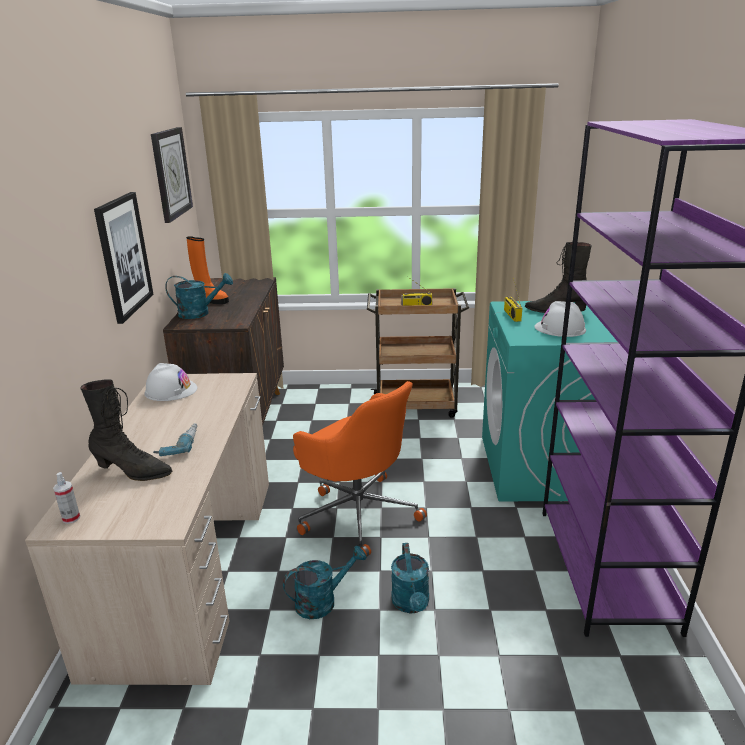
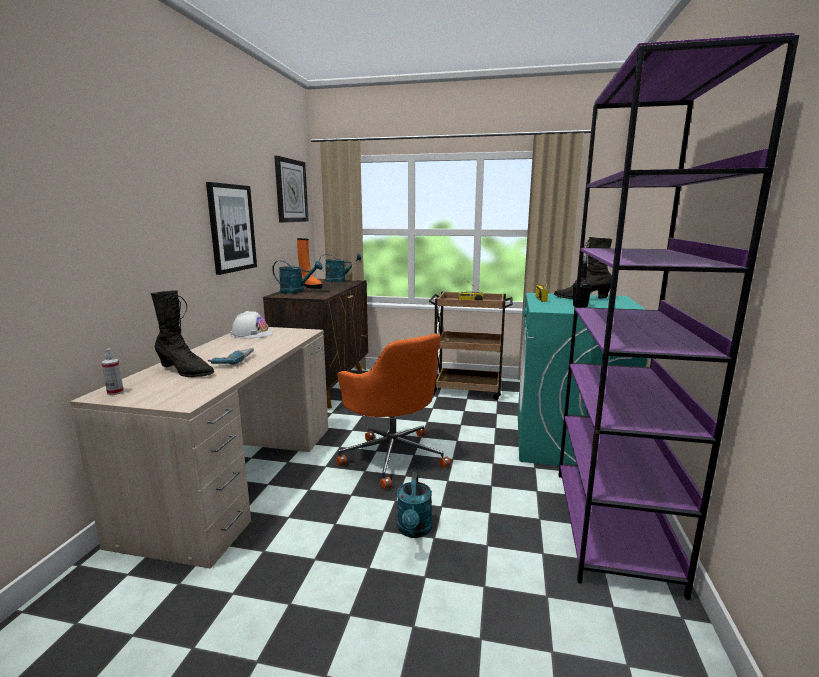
camera: 10 degrees right, 10 degrees down
turquoise watering can [283,546,367,619] -> turquoise watering can moved to [319,253,361,282]
white hard hat [534,301,586,337] -> black bottle [573,256,592,307]

